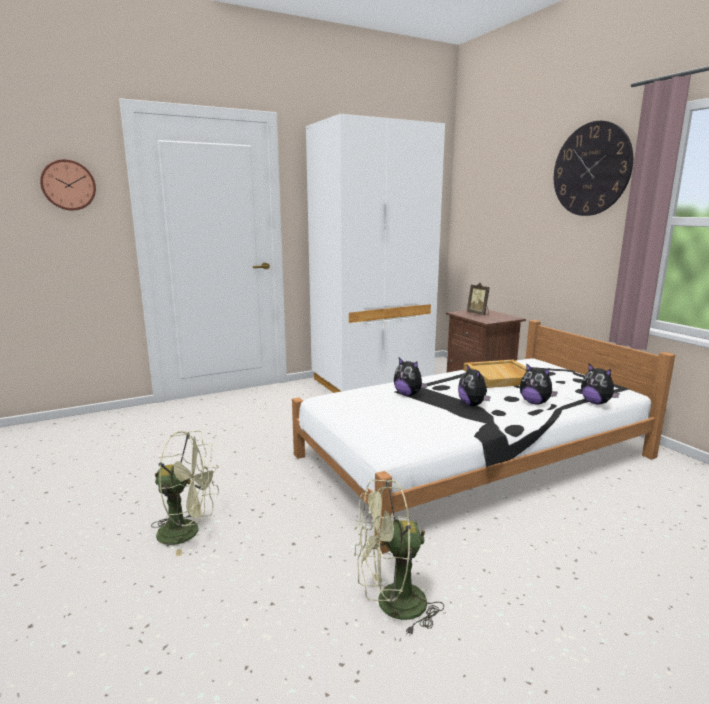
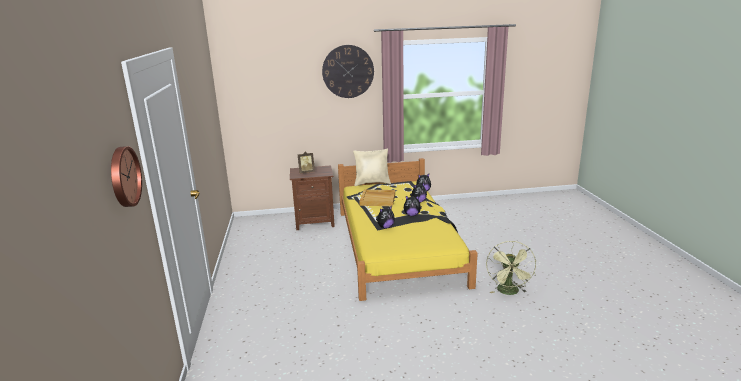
camera: 70 degrees left, 5 degrees up
green fan [151,431,219,556] -> none
white bed [292,320,675,554] -> yellow bed [338,158,478,301]
white wardrobe [306,114,445,393] -> none
none -> beige pillow [353,149,391,186]

